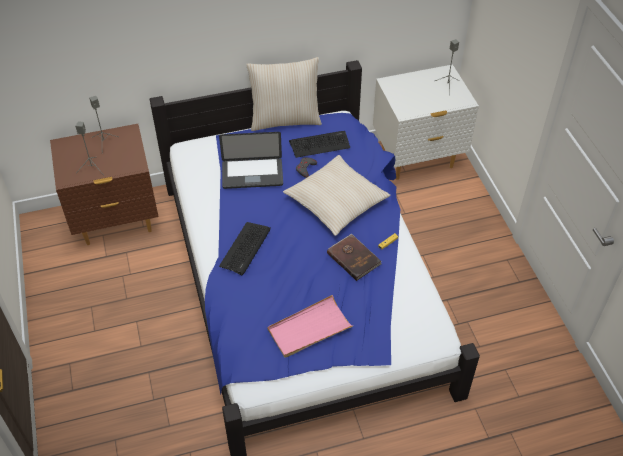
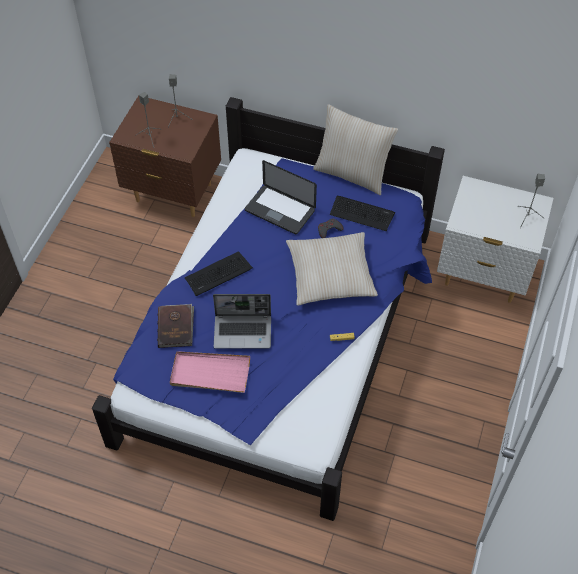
camera: 35 degrees right, 5 degrees up
brown book [327,234,382,281] -> brown book moved to [157,304,194,348]
none -> laptop [213,294,271,349]

